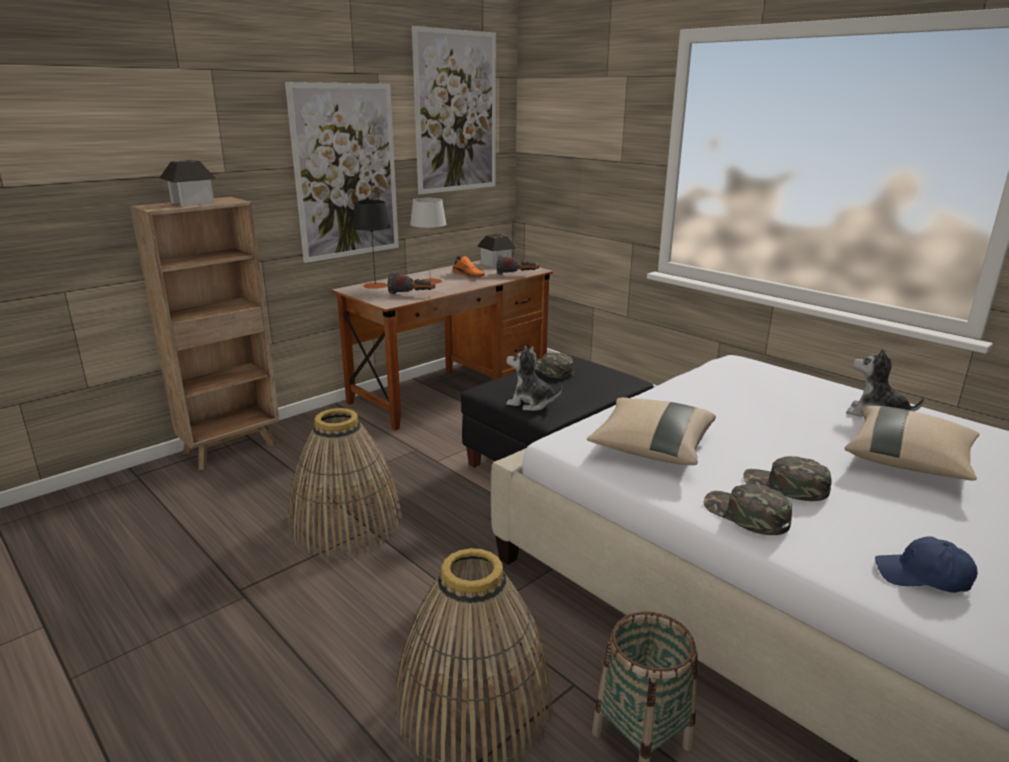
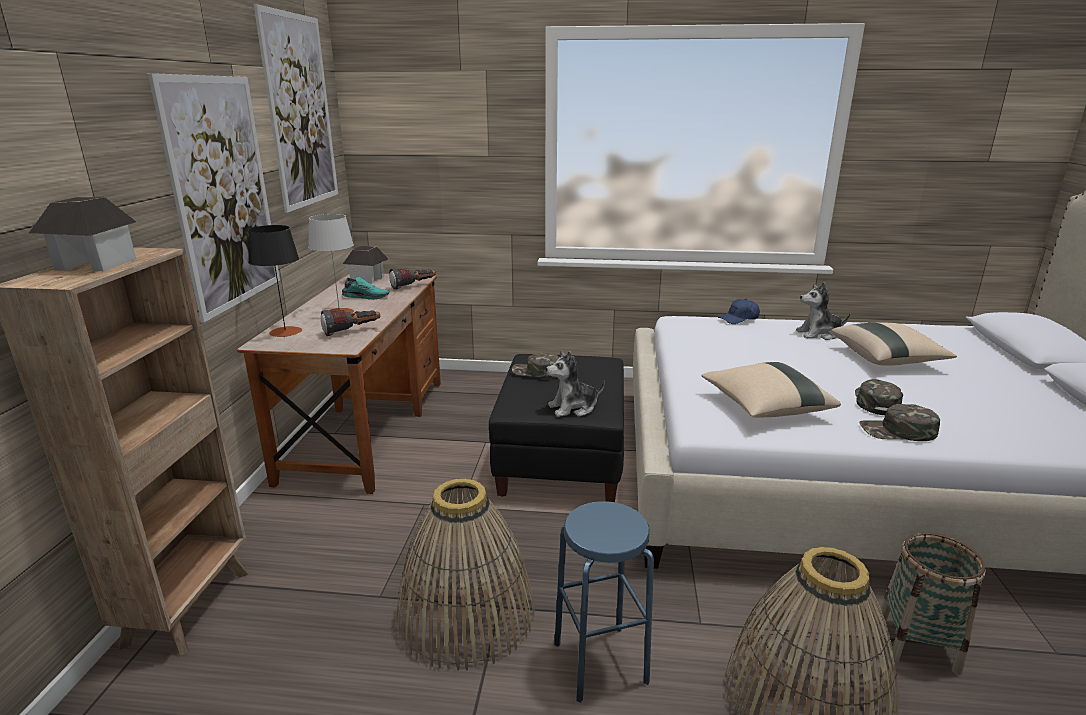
camera: 40 degrees left, 0 degrees up
orange shoe [452,256,485,278] -> turquoise shoe [342,276,390,300]
green cap [744,456,832,501] -> green cap turned 120 degrees clockwise [855,379,903,415]
blue cap [875,536,978,593] -> blue cap moved to [718,299,760,324]
none -> blue stool [554,501,654,703]

